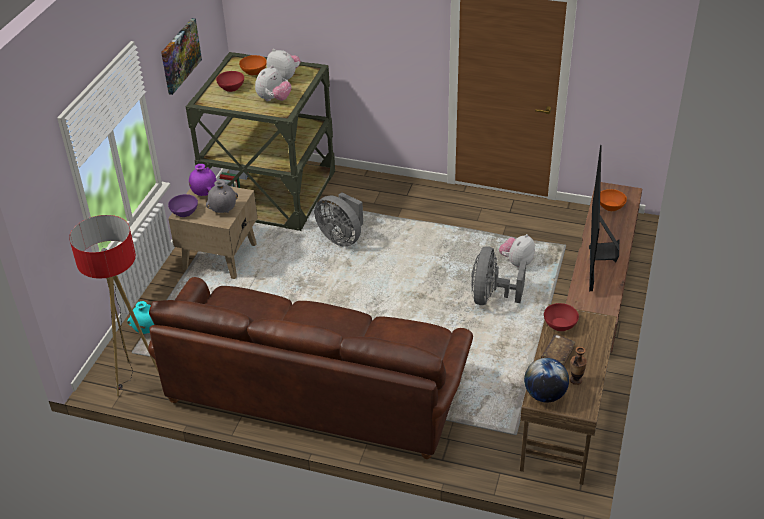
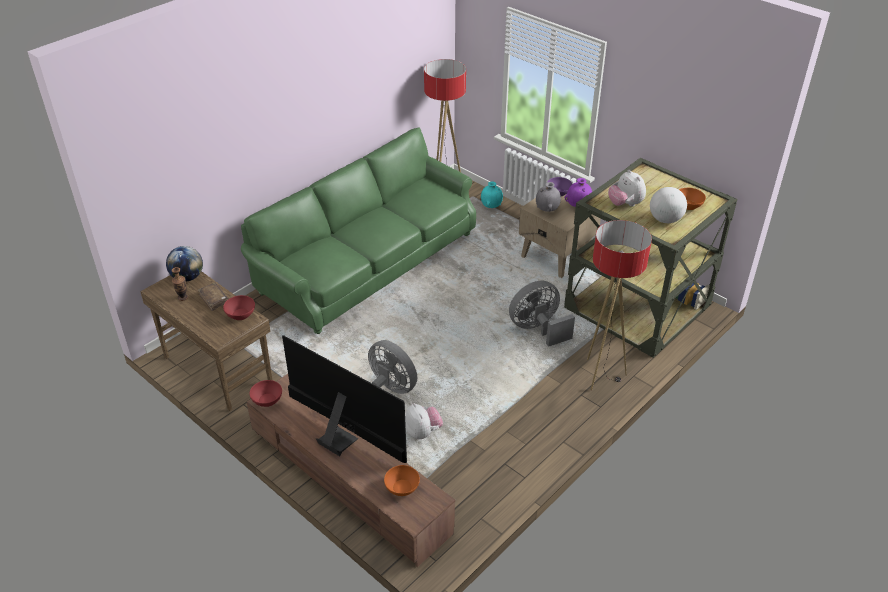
camera: 115 degrees right, 0 degrees up
brown sofa [148,277,473,459] -> green sofa [241,127,476,334]
picture [161,18,202,95] -> none
red bowl [216,71,244,92] -> red bowl moved to [250,380,282,407]
plush toy [266,49,300,81] -> globe [650,187,687,223]
none -> floor lamp [587,220,652,390]

